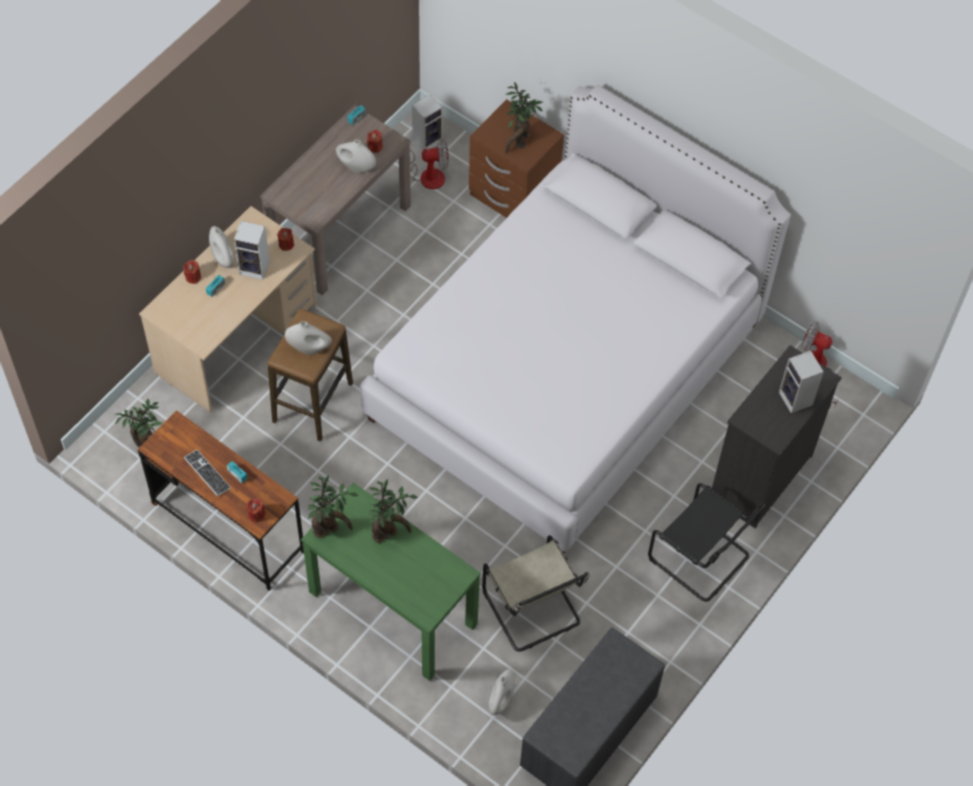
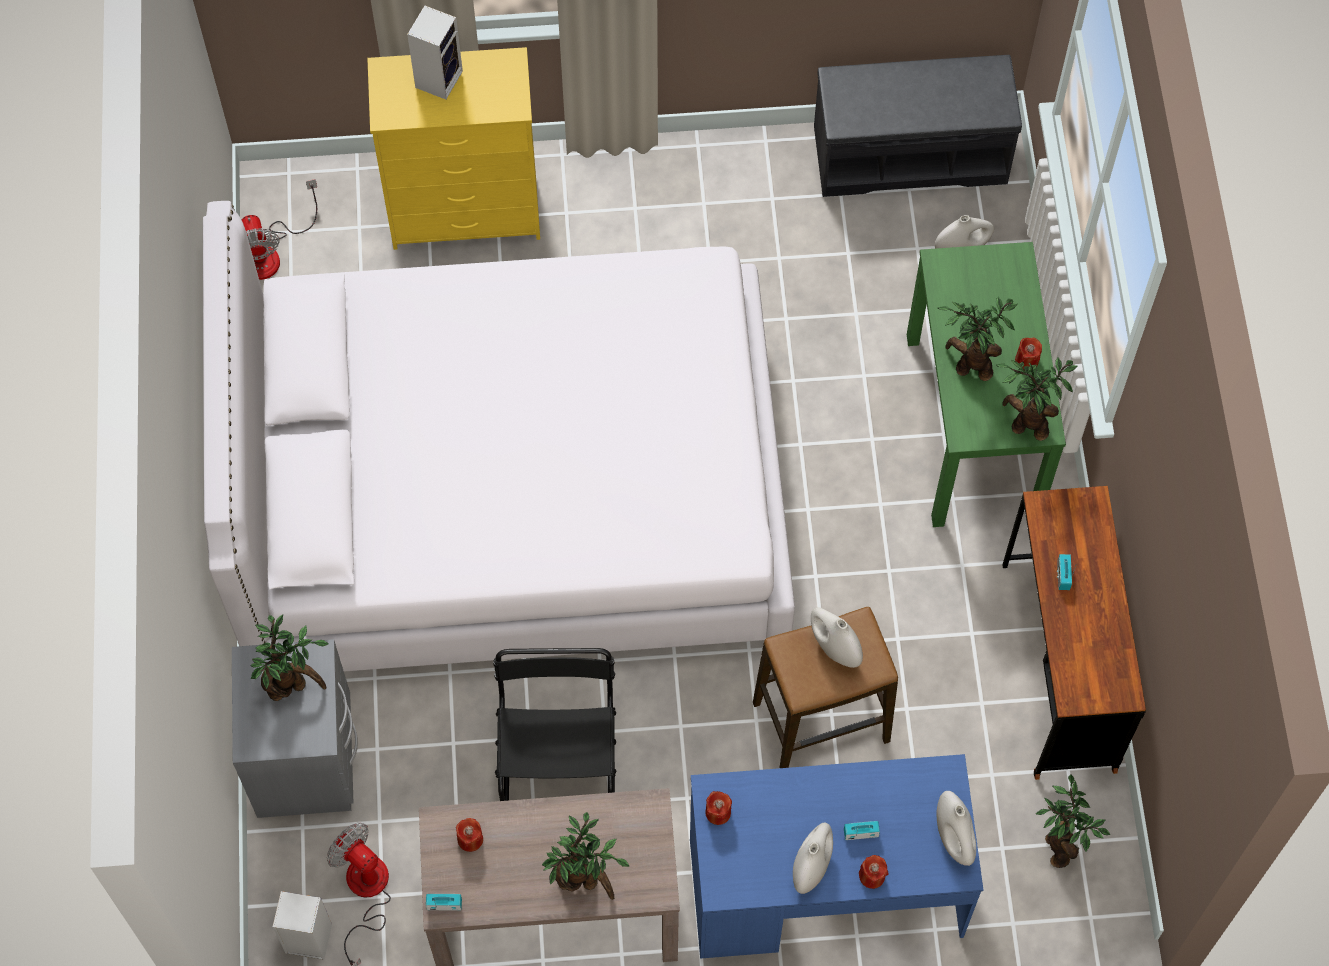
camera: 130 degrees left, 5 degrees up
beige desk [139,206,316,413] -> blue desk [690,754,983,959]
keyboard [184,450,231,496] -> none
speaker [234,221,270,280] -> none
red candle [246,498,265,523] -> red candle moved to [1015,338,1042,371]
white vase [336,139,376,173] -> white vase moved to [937,791,976,866]
brown nightstand [469,99,564,218] -> grey nightstand [232,639,358,818]
beige chair [482,535,590,652] -> none
black chair [648,483,766,602] -> black chair moved to [493,648,616,801]
black dresser [712,345,842,529] -> yellow dresser [367,47,540,250]
none -> potted plant [542,812,630,900]

